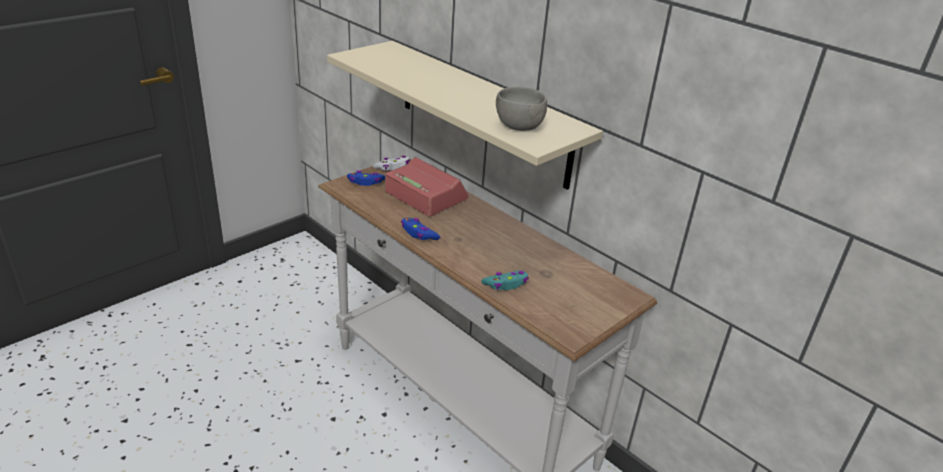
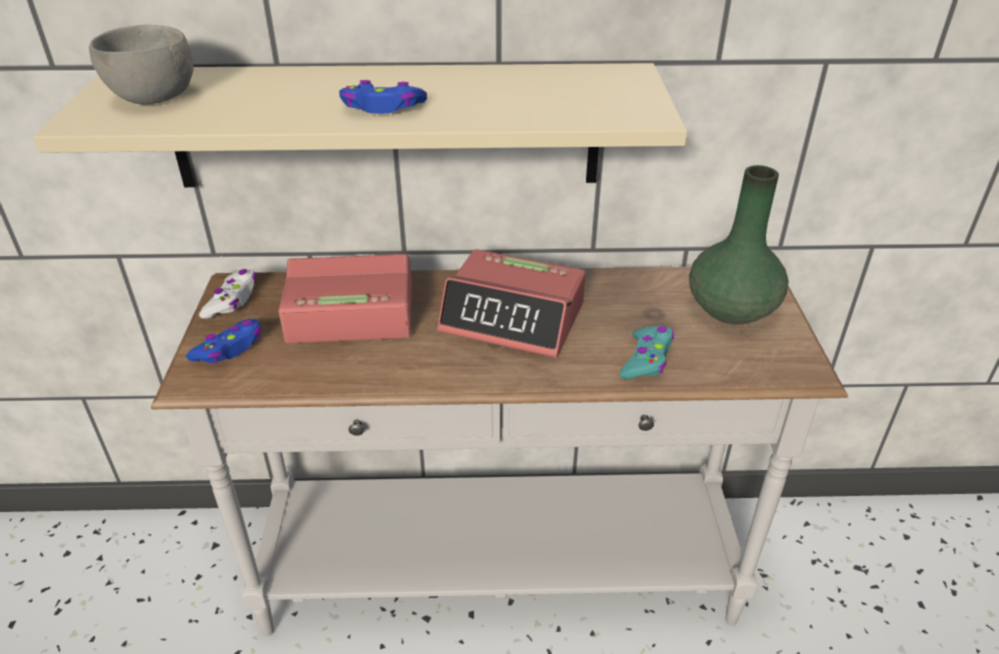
camera: 45 degrees left, 5 degrees up
blue game controller [401,218,440,240] -> blue game controller moved to [339,80,427,114]
grey bowl [496,87,547,131] -> grey bowl moved to [89,25,194,104]
none -> alarm clock [437,249,586,358]
none -> green vase [689,165,789,325]

